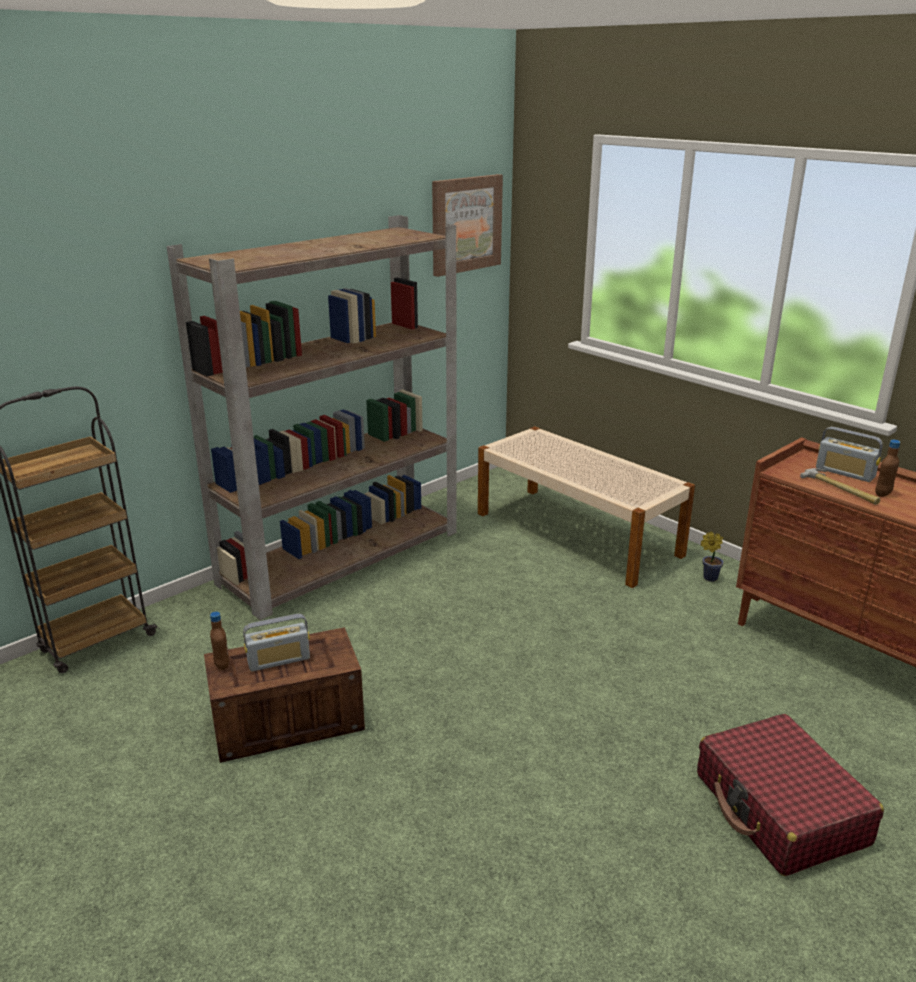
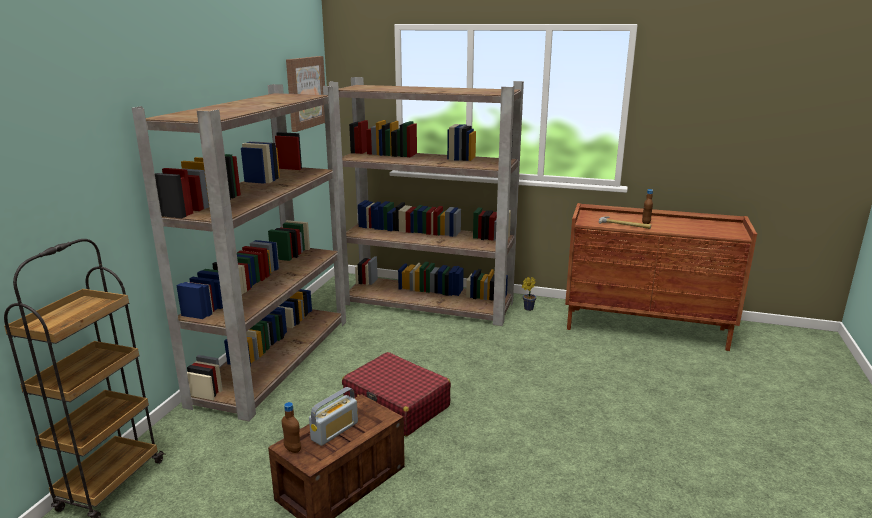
camera: 30 degrees left, 5 degrees down
beige bench [478,426,695,588] -> brown bookcase [329,77,524,326]
red suitcase [697,714,884,876] -> red suitcase moved to [342,352,451,436]
radio [816,427,883,482] -> none

